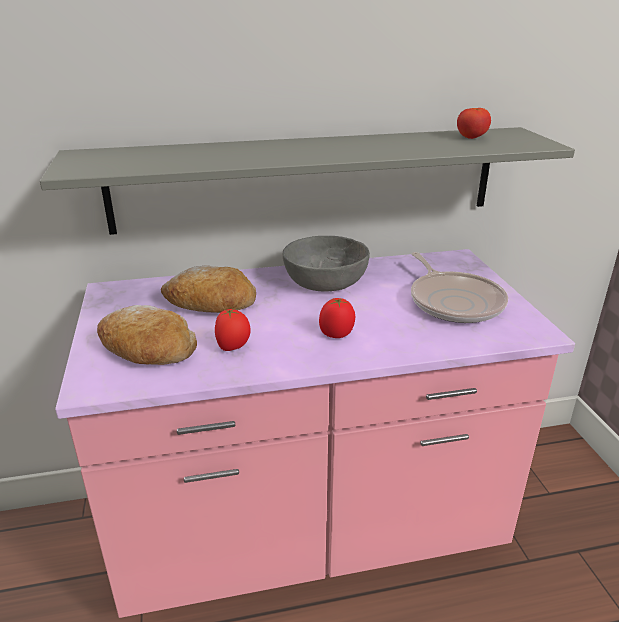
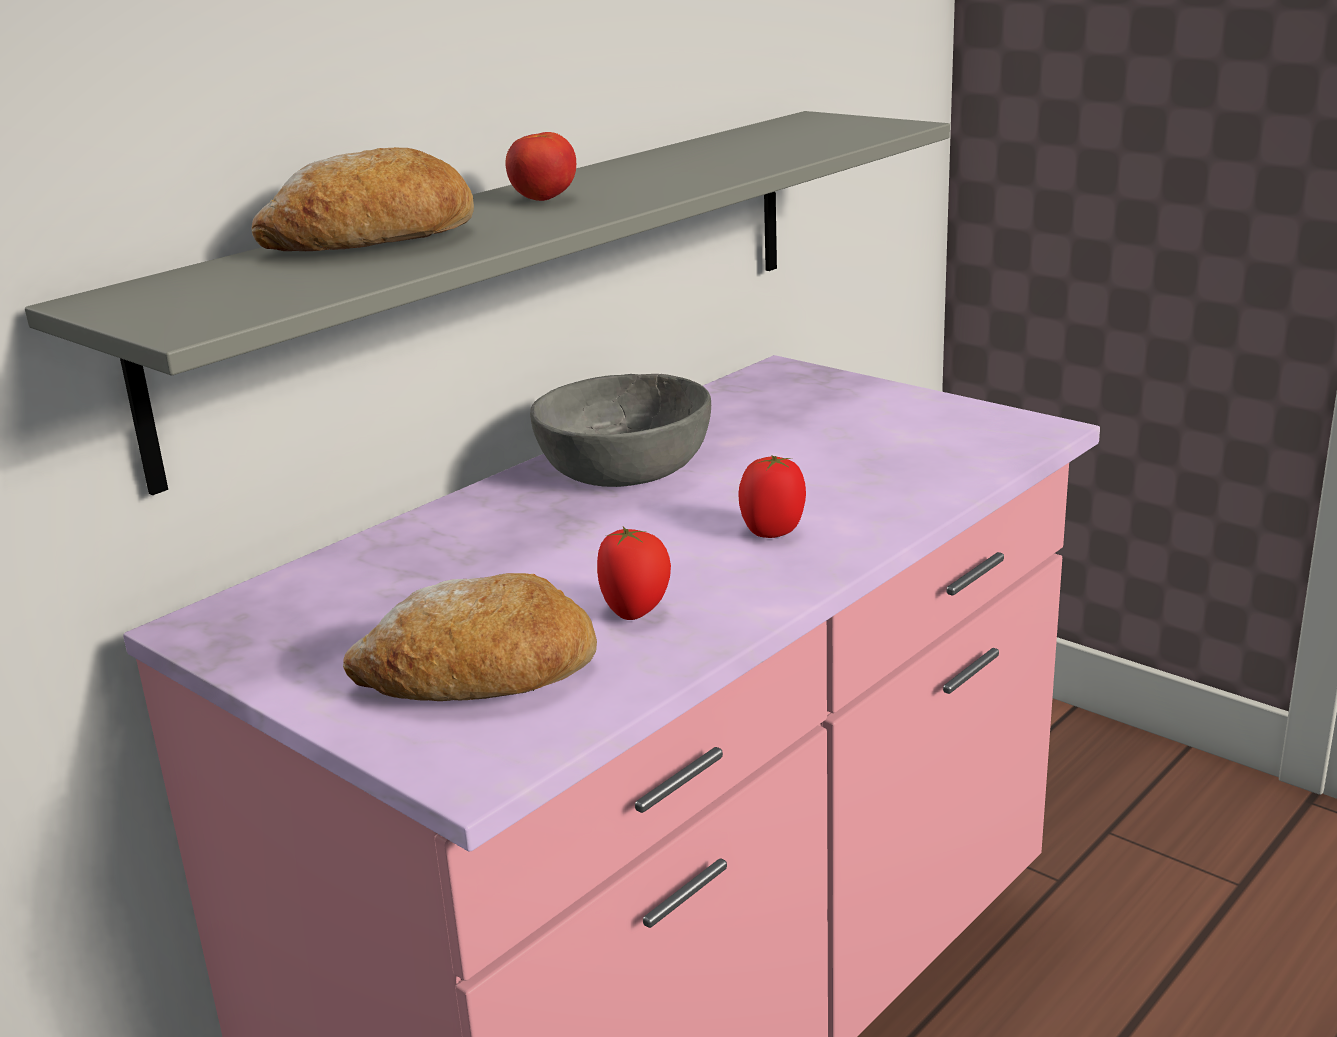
camera: 35 degrees left, 5 degrees down
bread [161,266,256,313] -> bread moved to [252,147,474,251]
frying pan [411,252,508,323] -> none
tomato [457,108,491,139] -> tomato moved to [505,132,576,201]

